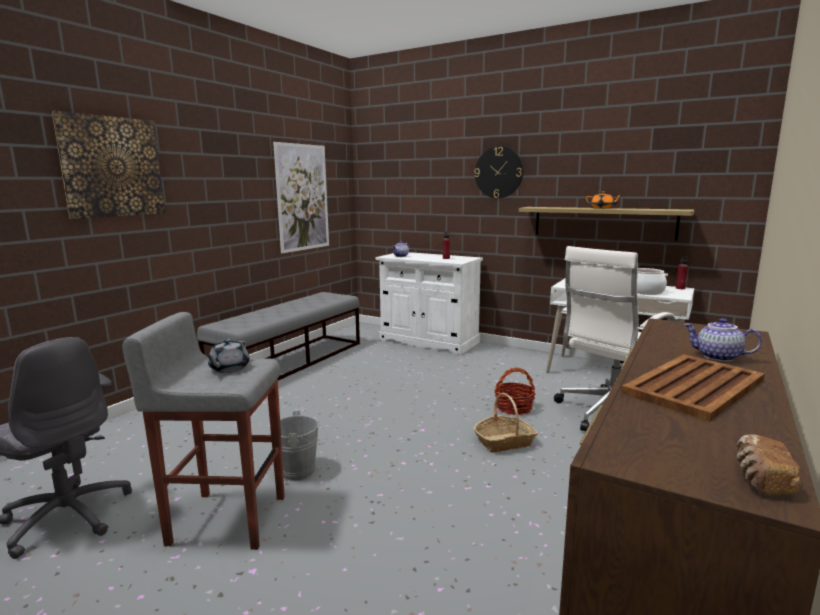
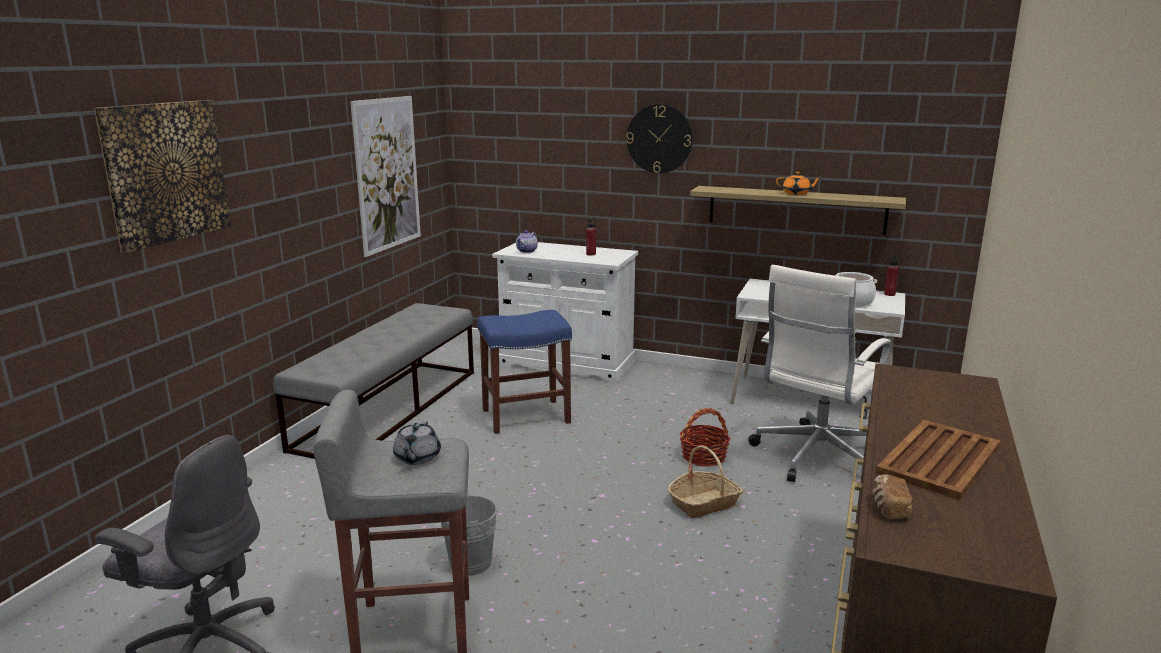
camera: 10 degrees left, 5 degrees up
teapot [684,318,762,362] -> none
bread [736,435,801,495] -> bread moved to [872,474,912,519]
none -> blue stool [478,310,572,434]

